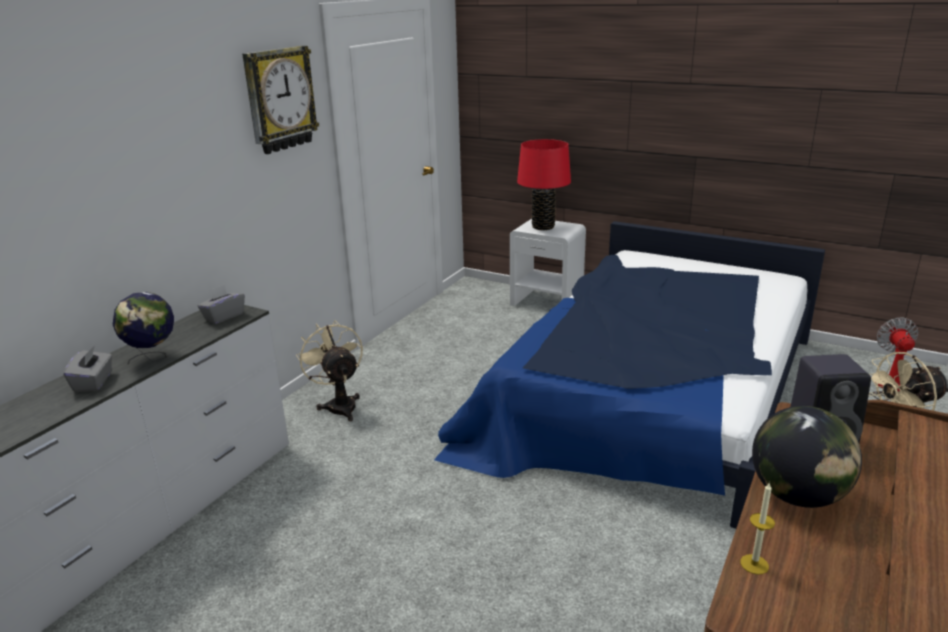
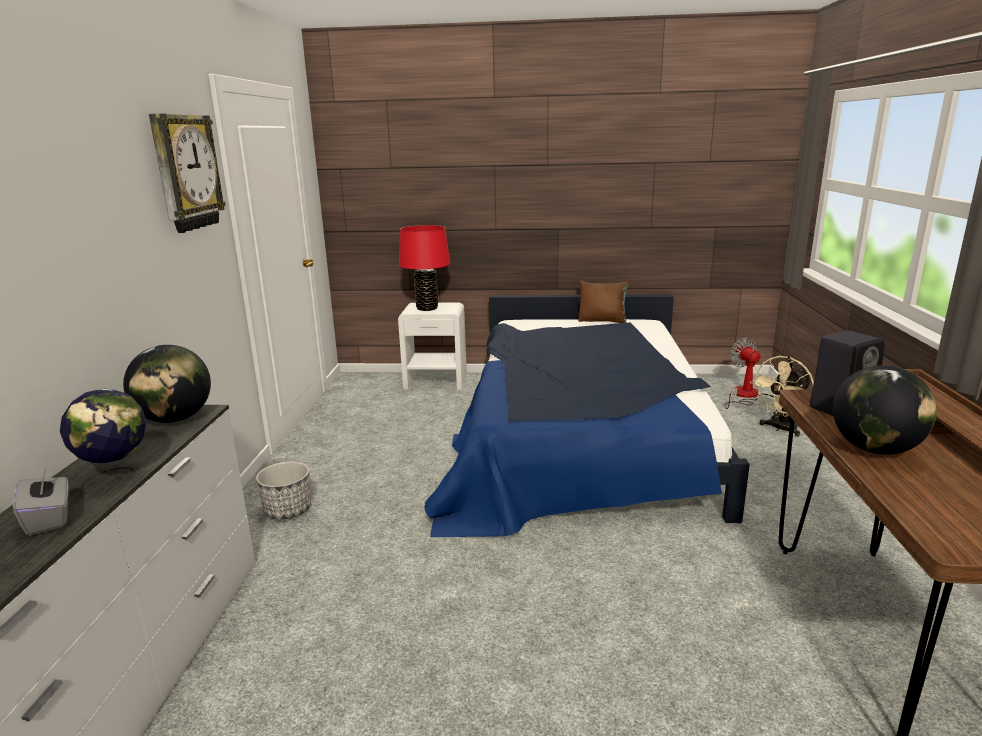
camera: 25 degrees left, 5 degrees down
grey tissue box [198,284,245,324] -> globe [123,345,211,423]
beige fan [296,320,363,421] -> planter [256,461,311,520]
candle [740,482,775,575] -> none
none -> brown pillow [578,281,629,323]

